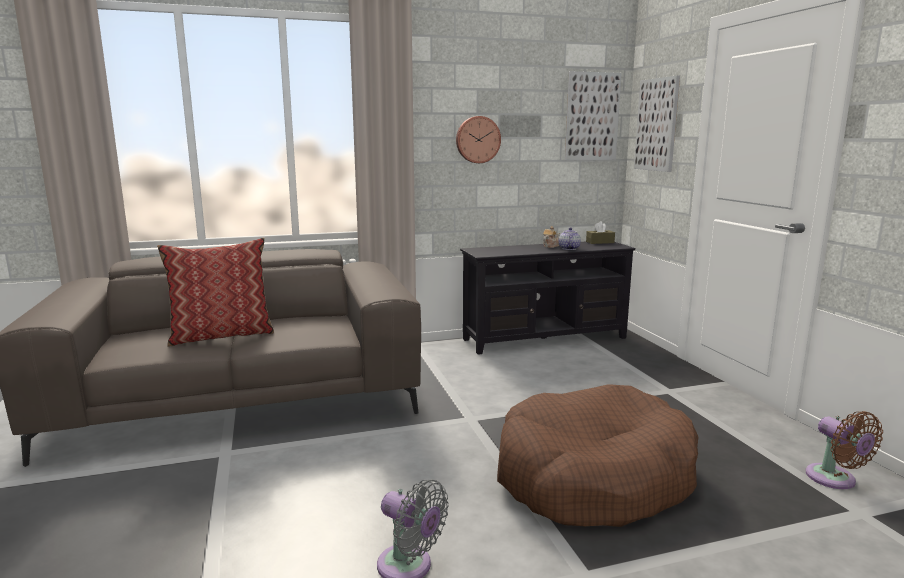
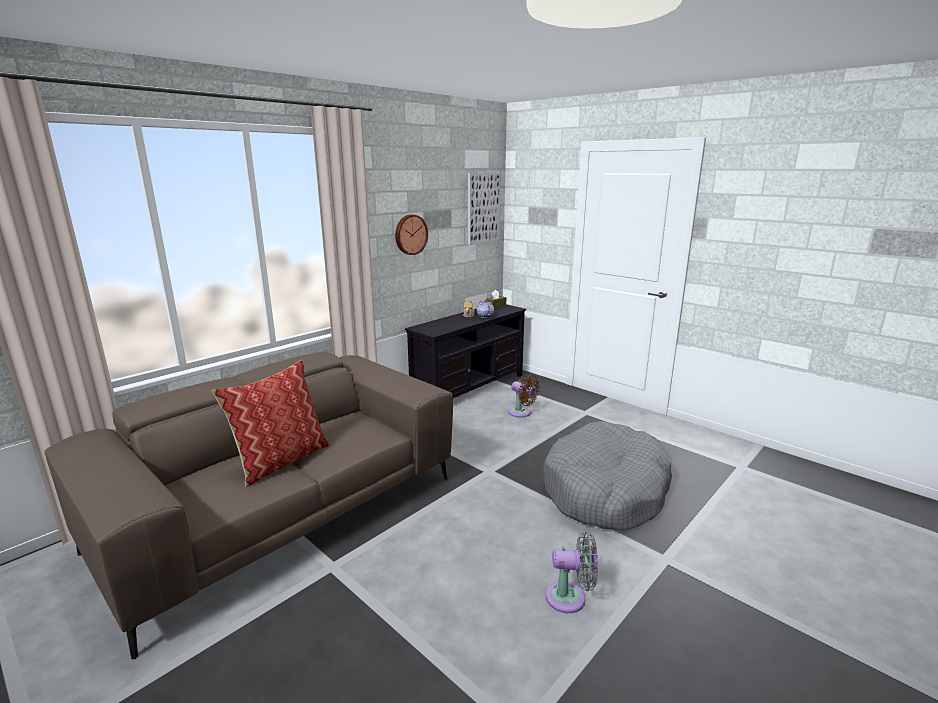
camera: 30 degrees left, 5 degrees up
brown dog bed [497,384,698,527] -> grey dog bed [544,421,672,531]
picture [634,75,680,172] -> none
brown fan [806,411,883,489] -> brown fan moved to [508,375,540,418]

